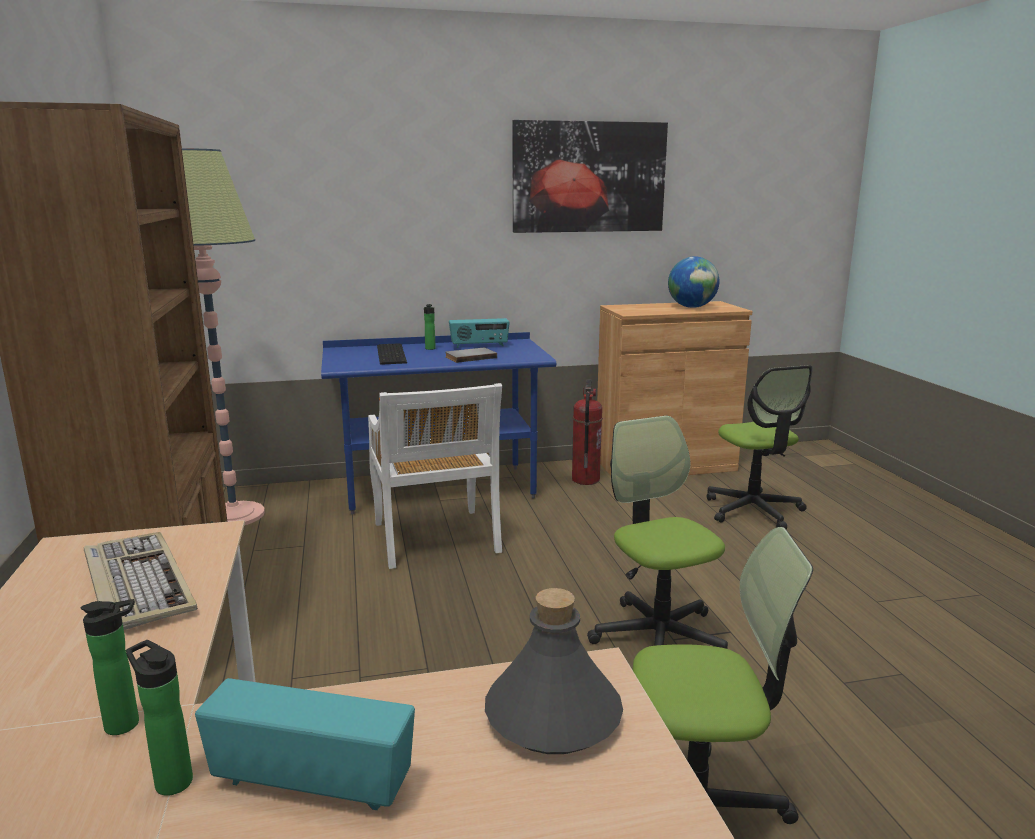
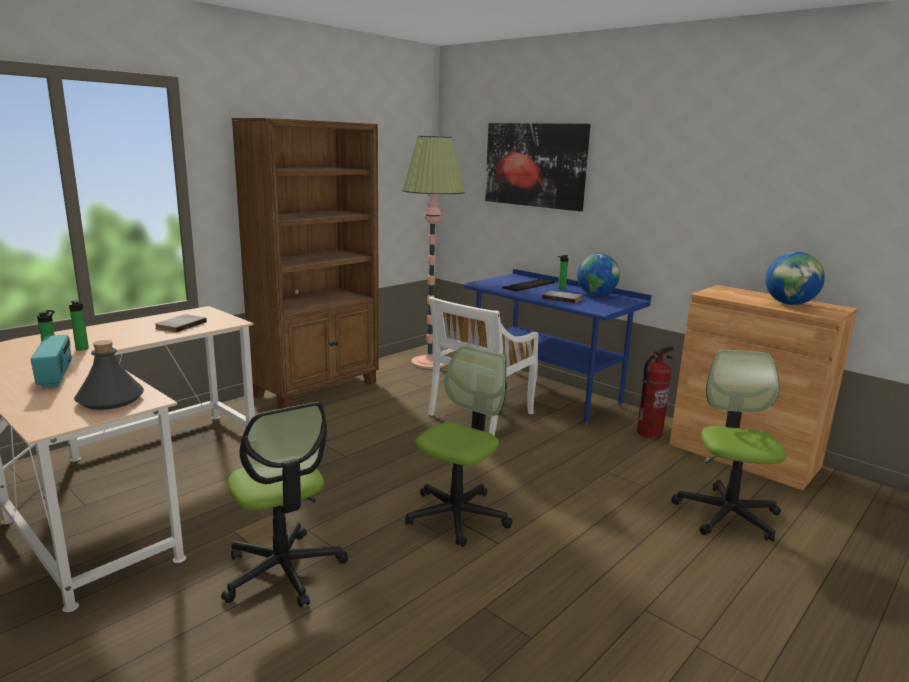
camera: 55 degrees right, 0 degrees up
keyboard [84,532,198,630] -> grey book [155,314,207,333]
radio [449,318,510,348] -> globe [577,253,620,296]
picture [513,120,668,233] -> picture moved to [485,123,591,211]
office chair [707,365,813,529] -> office chair turned 150 degrees clockwise [671,349,786,542]

